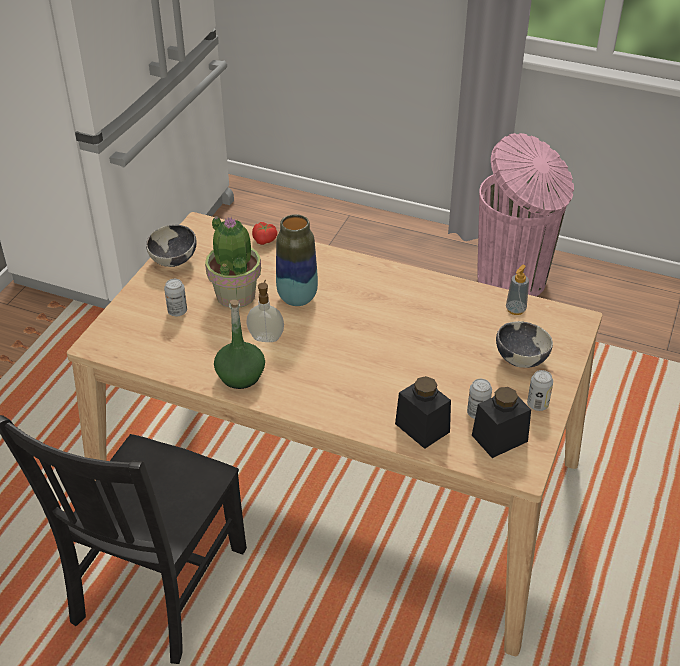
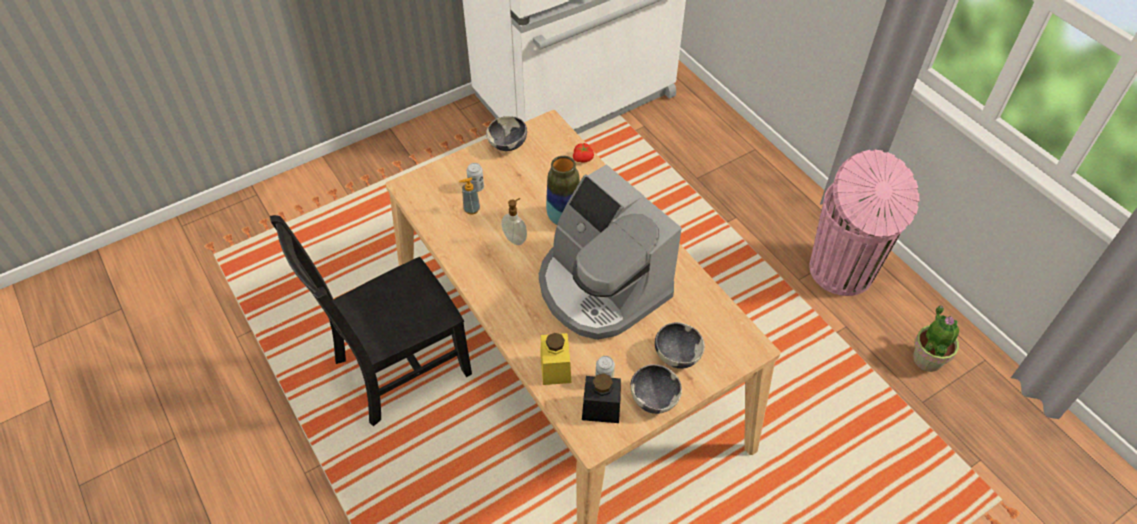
camera: 35 degrees right, 10 degrees up
potted plant [205,216,261,307] -> potted plant moved to [913,305,959,372]
green bottle [214,300,265,389] -> none
black jar [395,376,451,449] -> yellow jar [541,333,572,385]
soap dispenser [506,265,529,315] -> soap dispenser moved to [459,177,480,215]
can [527,370,553,411] -> bowl [630,364,682,414]
none -> coffee machine [539,164,682,340]

